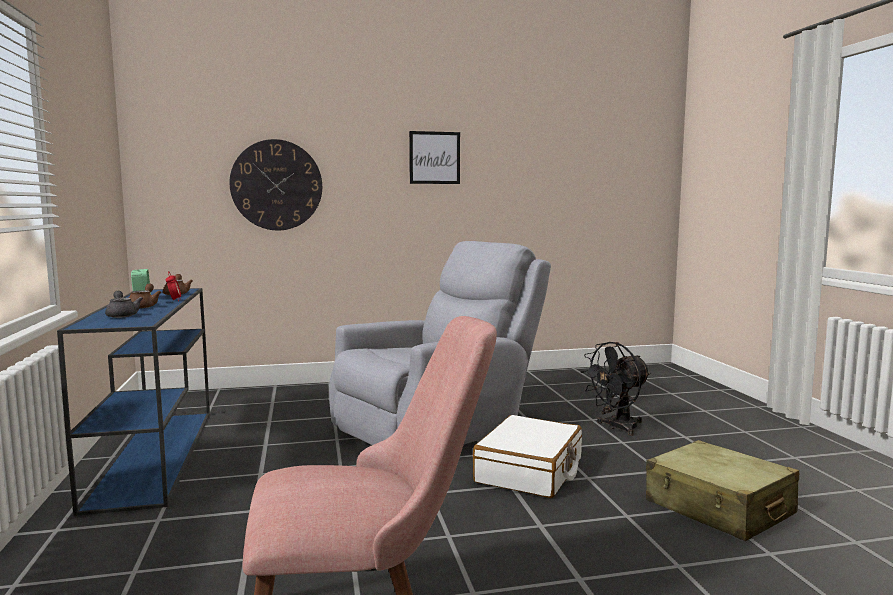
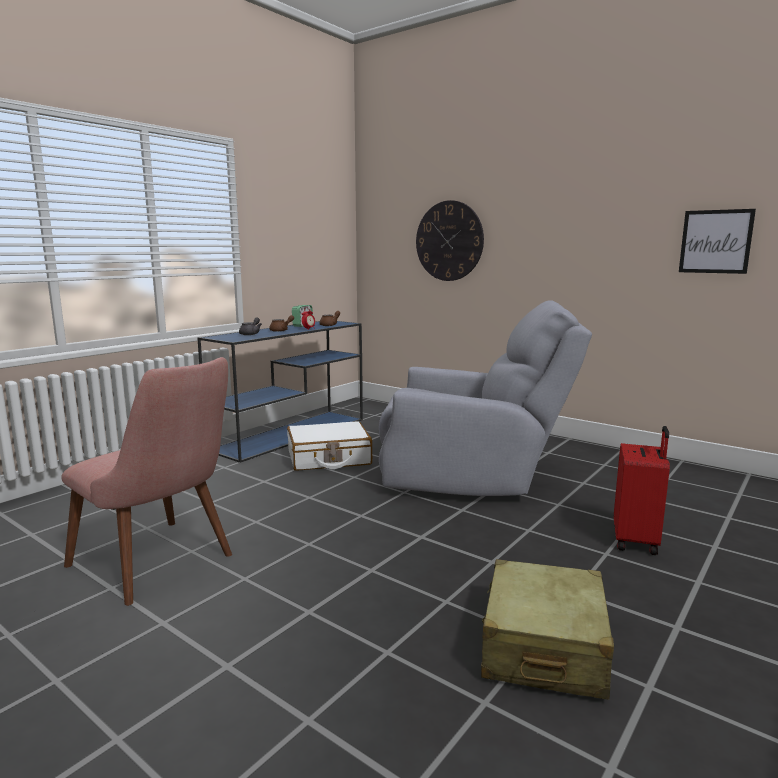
camera: 50 degrees right, 5 degrees up
picture [409,131,460,184] -> picture moved to [679,209,756,274]
white suitcase [473,415,582,498] -> white suitcase moved to [287,421,372,471]
black fan [580,342,651,436] -> red suitcase [614,426,670,555]

